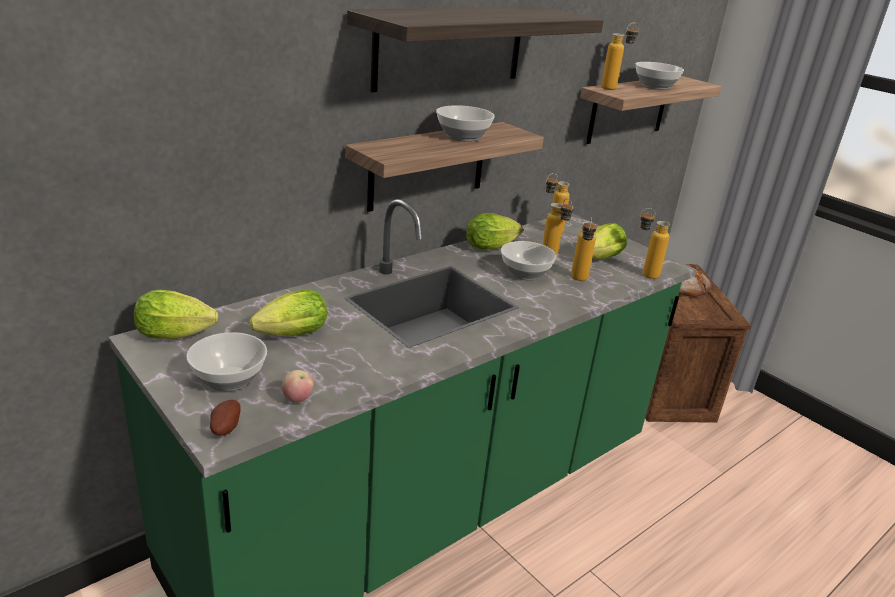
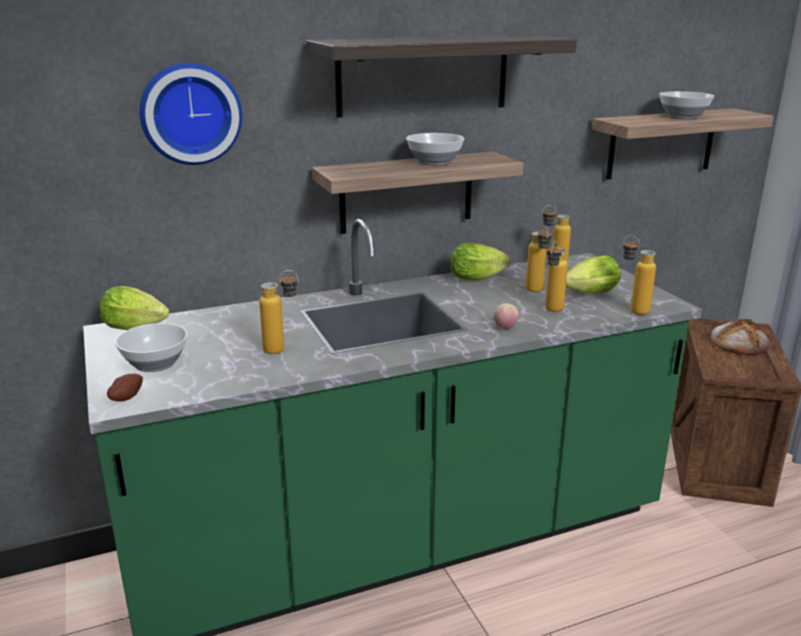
camera: 20 degrees right, 5 degrees down
lettuce [249,290,327,336] -> none
apple [282,370,314,402] -> apple moved to [494,303,519,329]
bowl [501,241,556,281] -> none
bottle [601,23,639,90] -> bottle moved to [259,270,298,354]
none -> wall clock [139,63,242,165]

